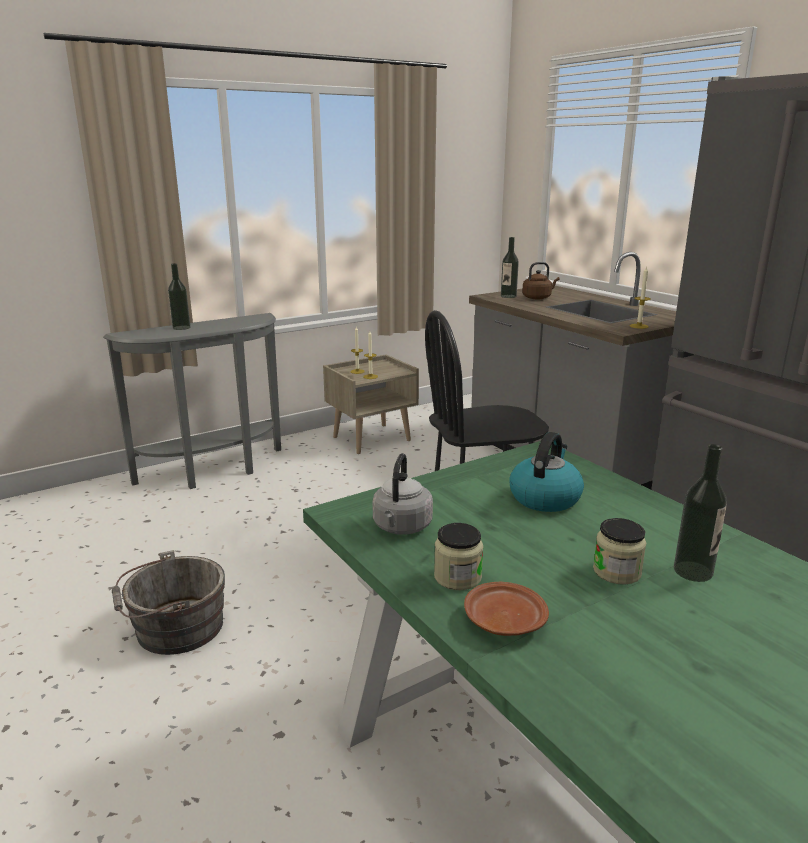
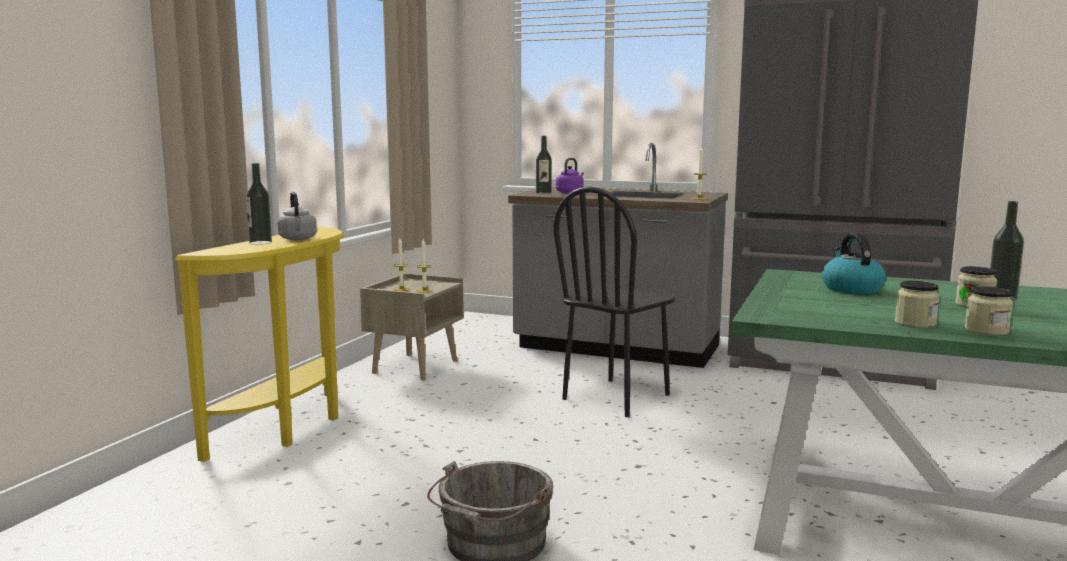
camera: 35 degrees left, 10 degrees down
grey console table [103,313,281,489] -> yellow console table [175,227,344,462]
grey kettle [373,453,433,535] -> grey kettle moved to [277,192,317,240]
brown plate [464,582,549,636] -> jar [965,286,1013,336]
brown kettle [522,262,559,299] -> purple kettle [556,158,584,193]

